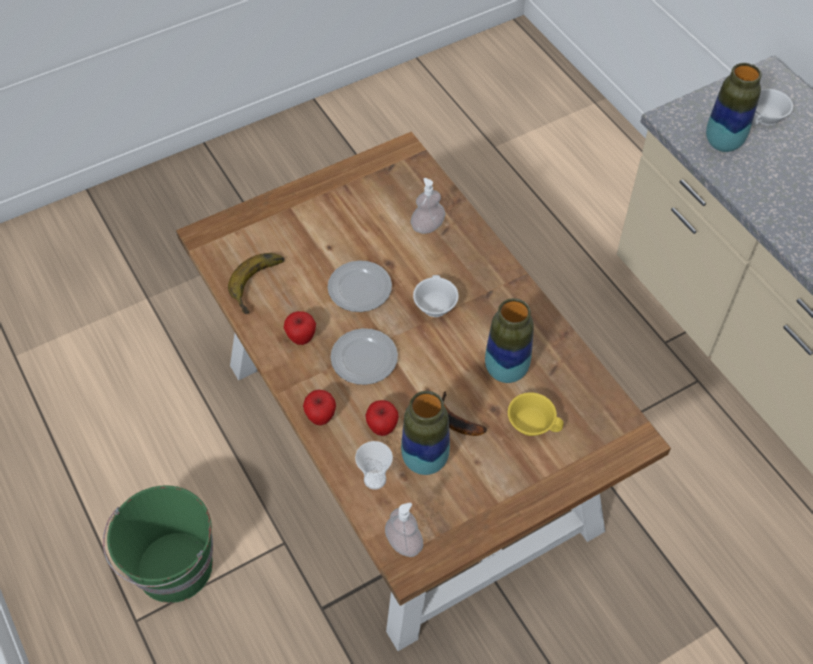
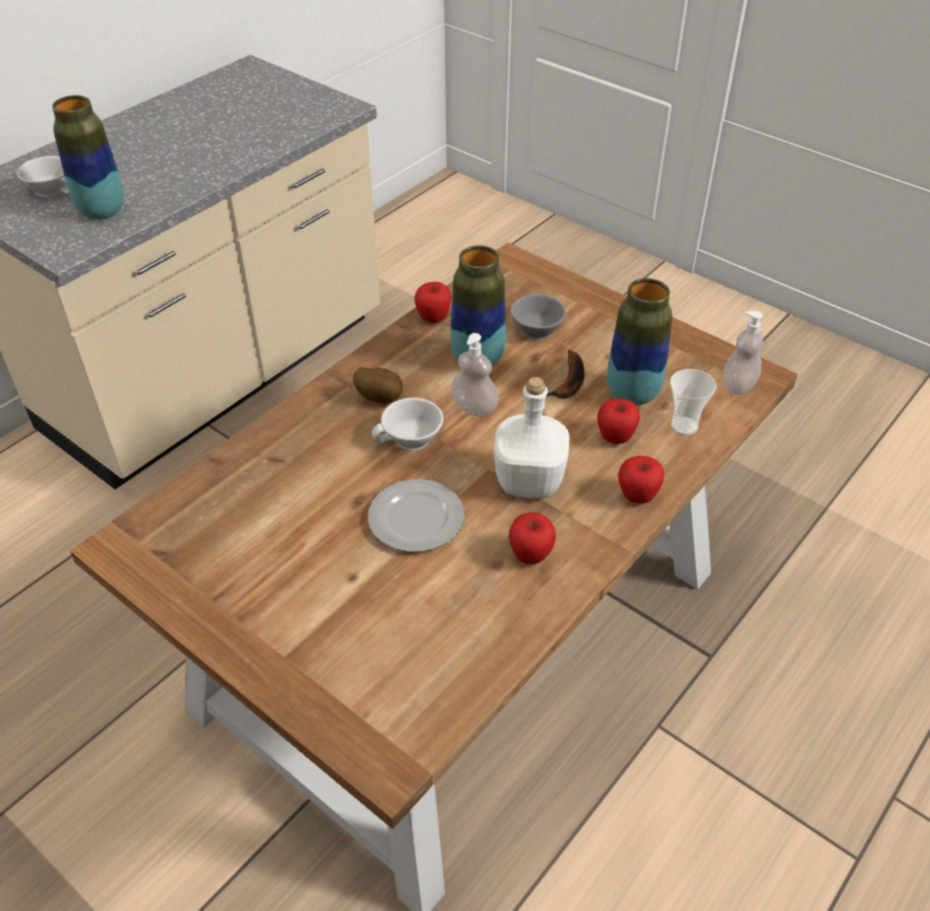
camera: 110 degrees left, 10 degrees down
green bucket [103,485,213,603] -> none
banana [228,253,284,314] -> none
plate [330,328,398,385] -> white bottle [494,377,569,498]
soap dispenser [411,178,445,234] -> soap dispenser moved to [451,333,499,417]
yellow cup [508,392,564,436] -> grey cup [511,293,566,340]
none -> potato [353,367,403,404]
none -> apple [414,282,451,323]

